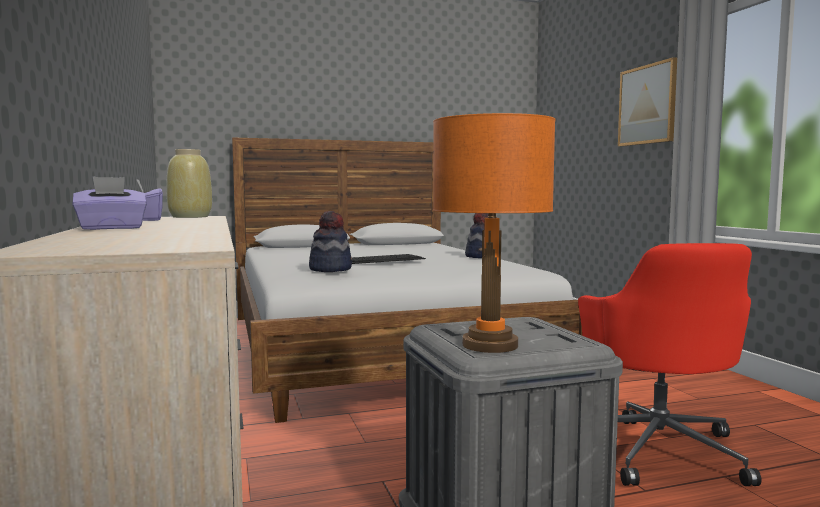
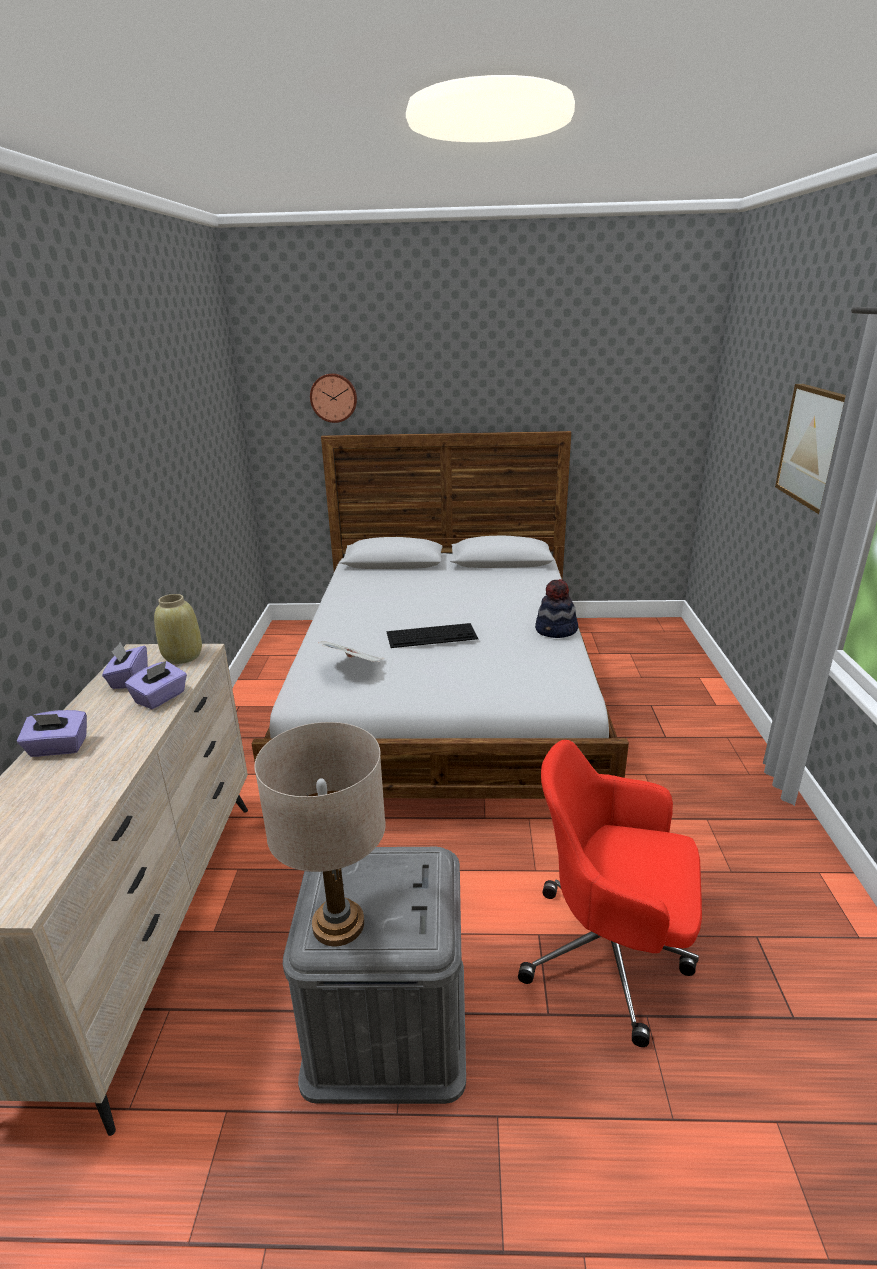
camera: 20 degrees right, 20 degrees up
hat [309,211,352,272] -> newspaper [318,641,385,662]
orange table lamp [433,113,556,353] -> beige table lamp [254,722,386,946]
red office chair [578,243,761,486] -> red office chair turned 90 degrees clockwise [518,740,702,1047]
none -> purple tissue box [125,661,187,709]
none -> wall clock [310,373,357,423]

